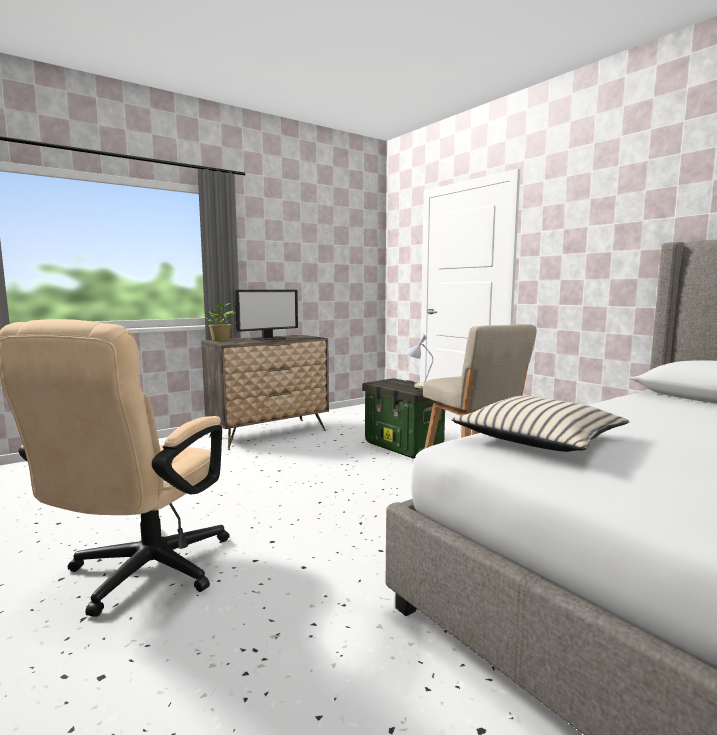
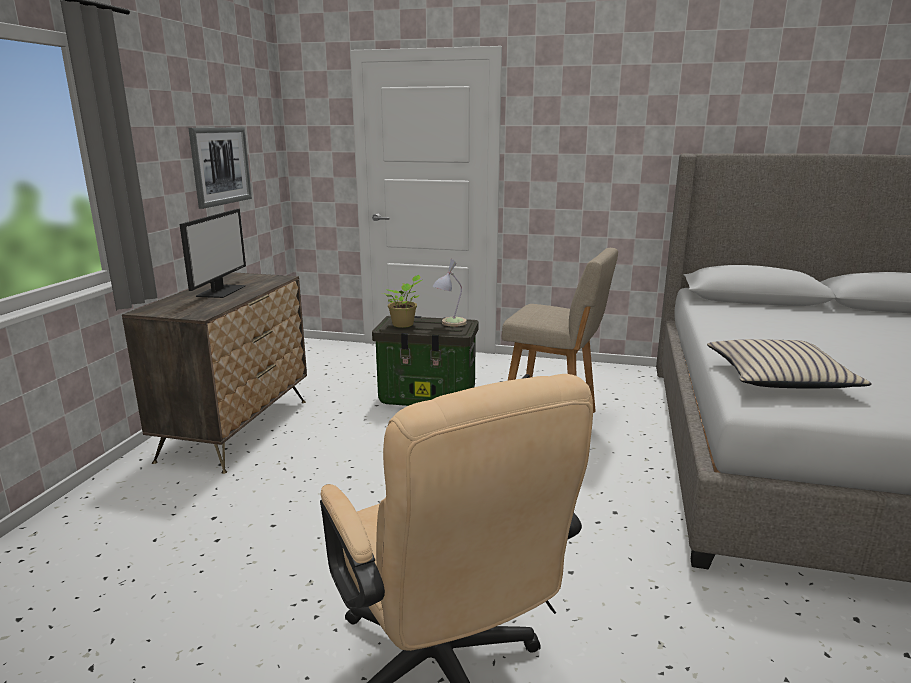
camera: 40 degrees left, 10 degrees up
potted plant [207,303,234,341] -> potted plant moved to [382,275,422,328]
none -> picture [188,127,252,209]

